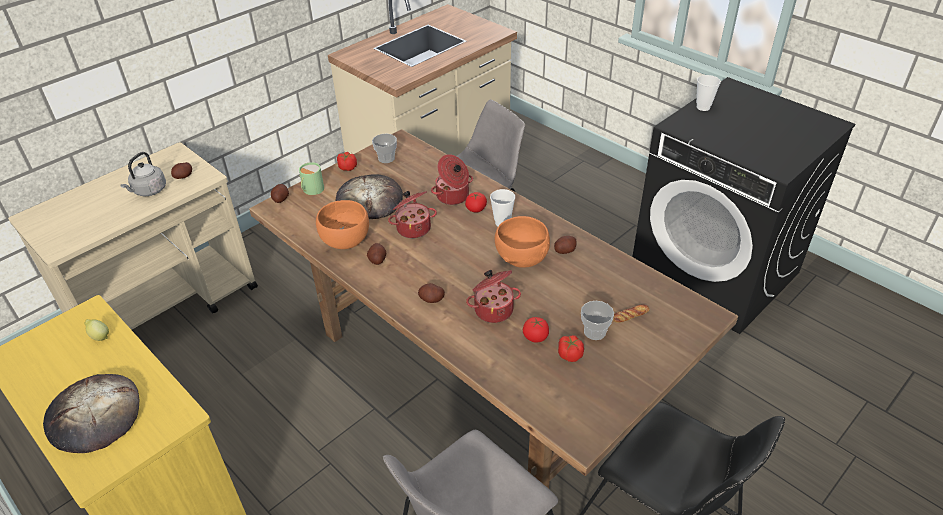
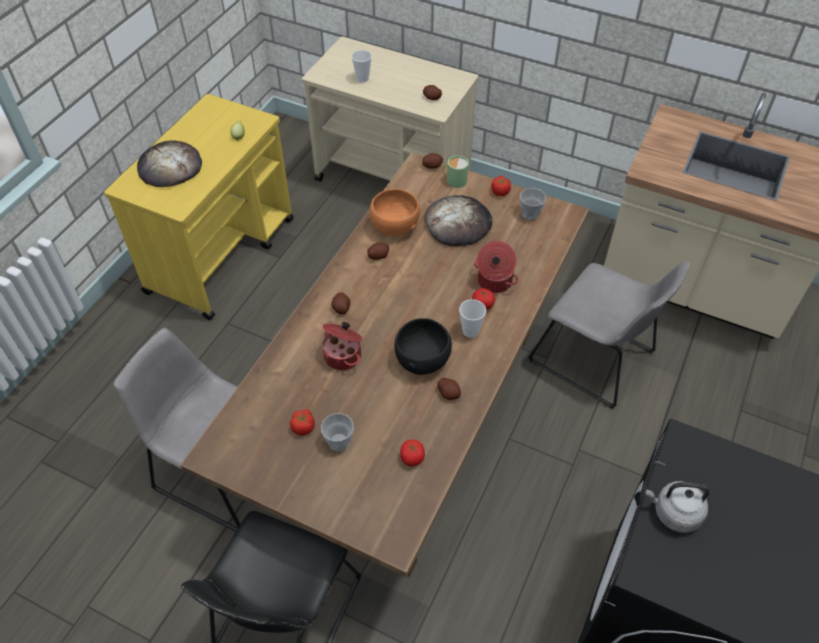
camera: 70 degrees right, 10 degrees up
grey kettle [120,152,166,196] -> grey kettle moved to [646,481,710,533]
cooking pot [388,191,437,238] -> none
orange bowl [495,216,550,268] -> black bowl [395,318,452,375]
tomato [523,317,549,343] -> tomato moved to [400,440,425,466]
bread [613,305,650,323] -> none
cup [696,75,721,111] -> cup moved to [351,50,372,83]

